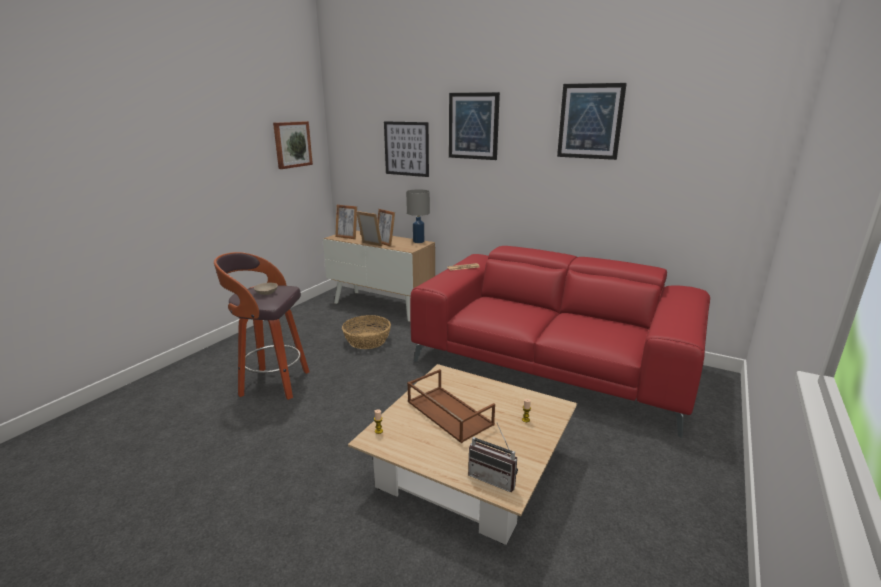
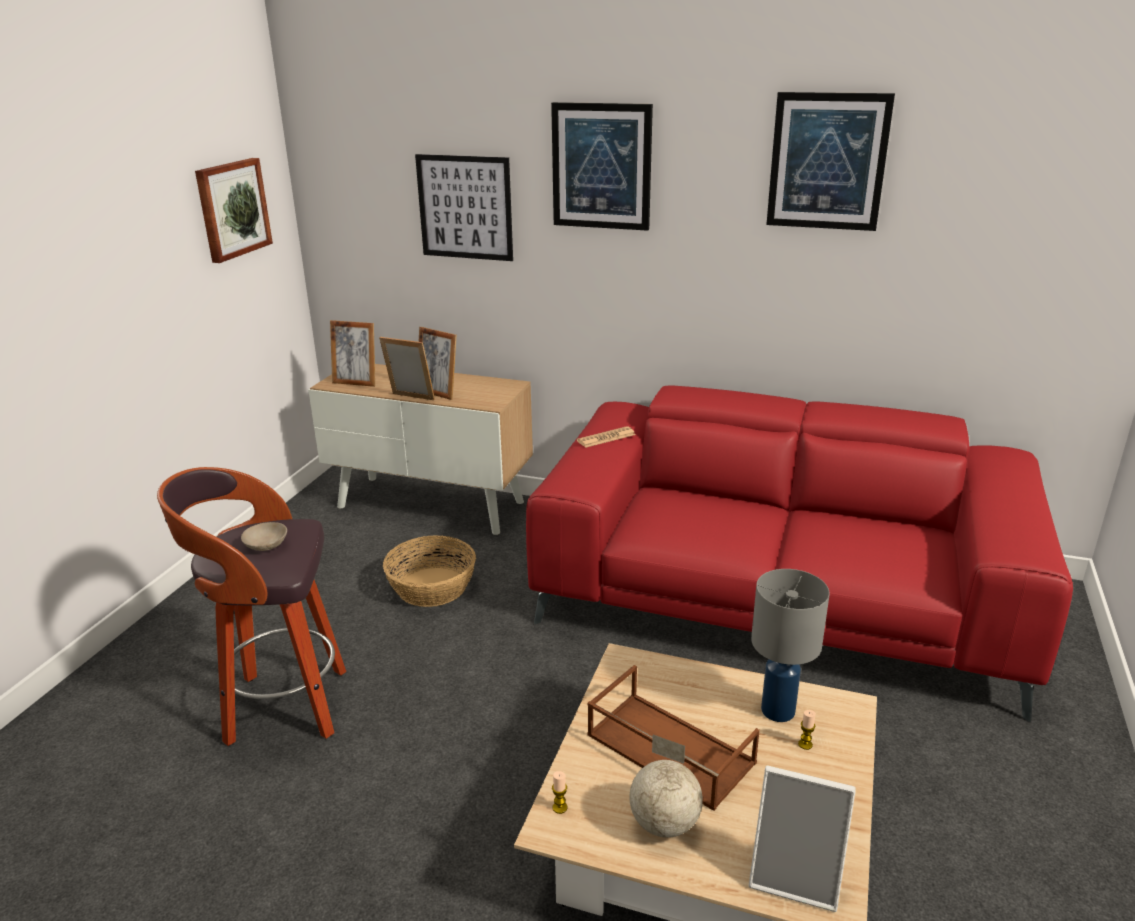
camera: 10 degrees left, 5 degrees up
grey table lamp [406,189,430,243] -> grey table lamp moved to [751,569,829,722]
radio [468,424,518,492] -> picture frame [749,765,856,912]
none -> globe [630,735,703,838]

